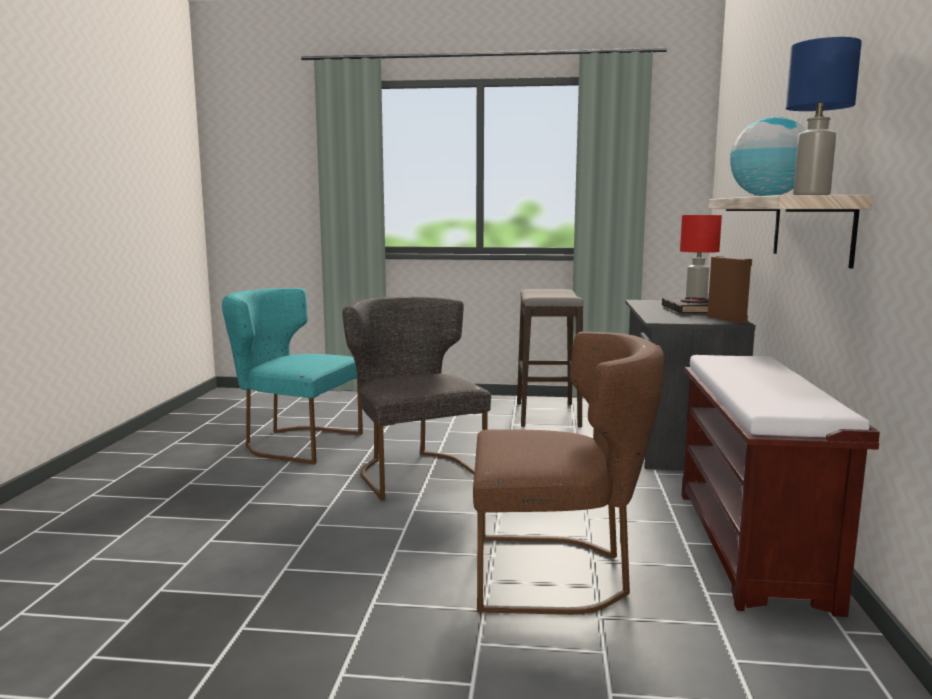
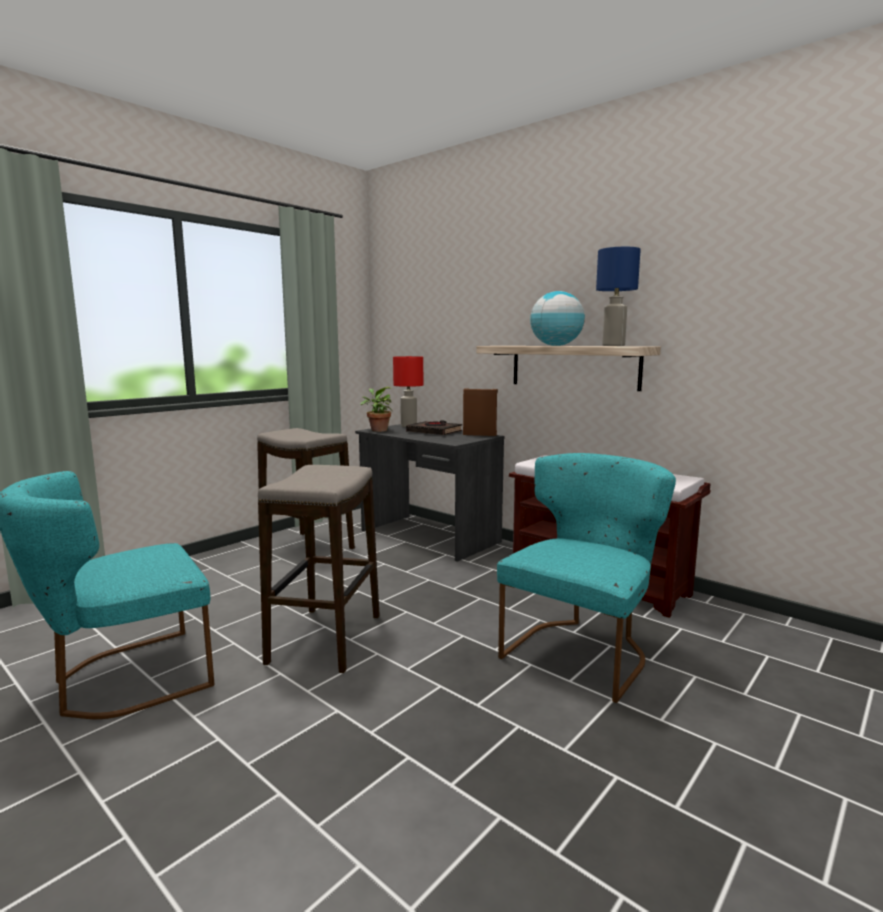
camera: 55 degrees left, 0 degrees up
grey chair [342,297,491,501] -> stool [258,465,380,673]
brown chair [473,332,664,615] -> turquoise chair [497,453,676,703]
none -> potted plant [360,387,393,432]

